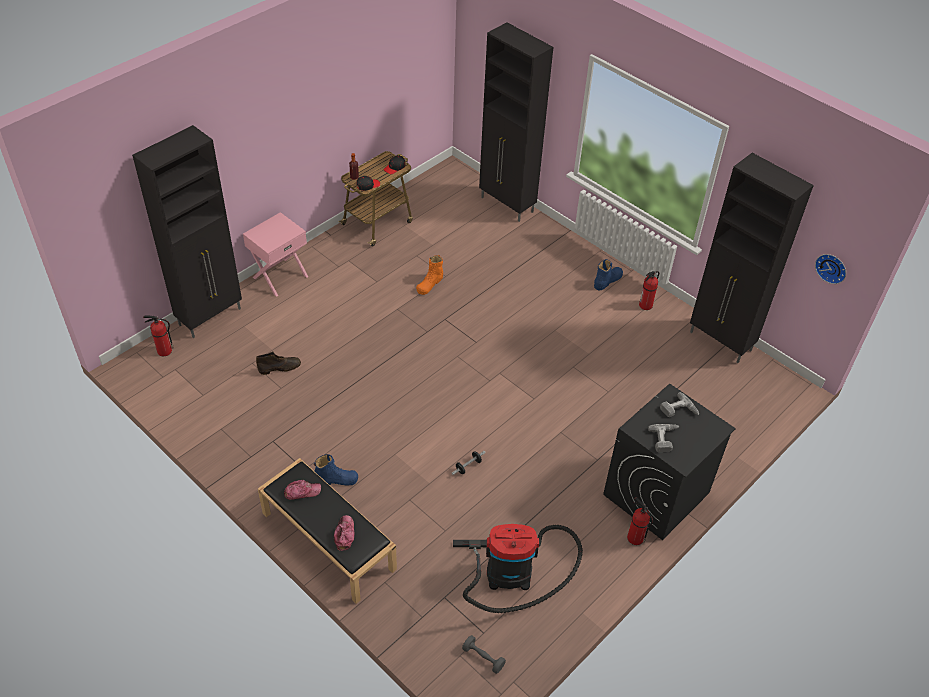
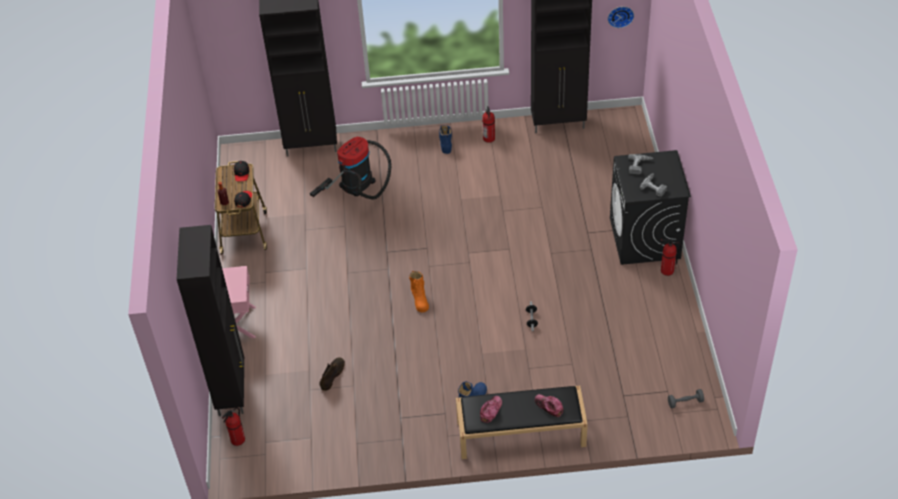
camera: 45 degrees left, 0 degrees up
orange boot [416,255,443,295] -> orange boot moved to [409,271,429,313]
vacuum cleaner [453,524,583,613] -> vacuum cleaner moved to [310,137,391,199]

